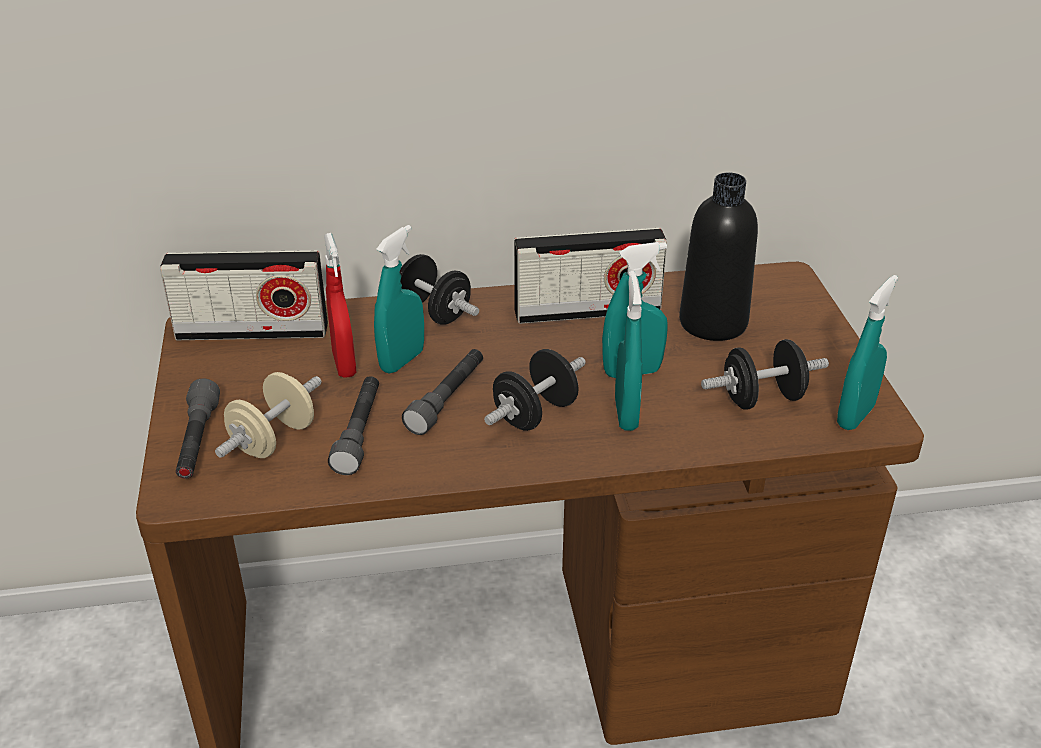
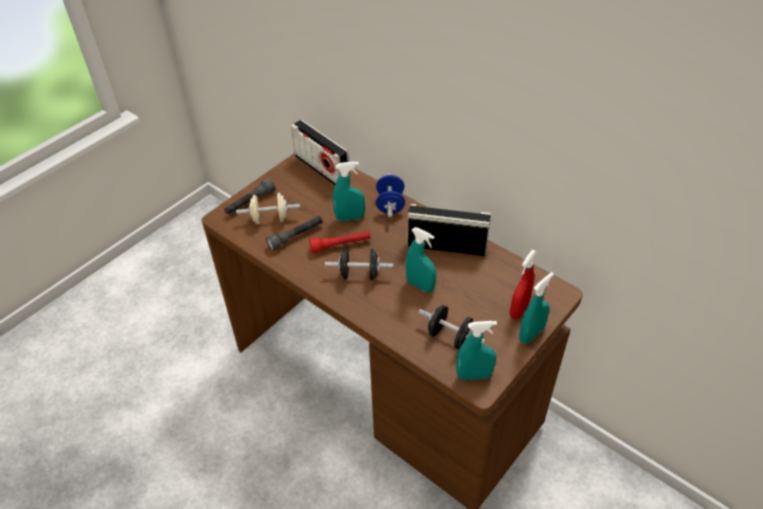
camera: 50 degrees right, 10 degrees up
red spray bottle [324,233,356,378] -> red spray bottle moved to [510,250,537,319]
black dumbbell [400,254,479,325] -> blue dumbbell [376,173,405,217]
grey flashlight [402,349,483,435] -> red flashlight [309,231,371,253]
radio [514,228,667,324] -> radio turned 150 degrees clockwise [408,204,491,256]
turquoise spray bottle [615,271,642,431] -> turquoise spray bottle moved to [519,272,554,344]
black bottle [679,173,758,341] -> none

